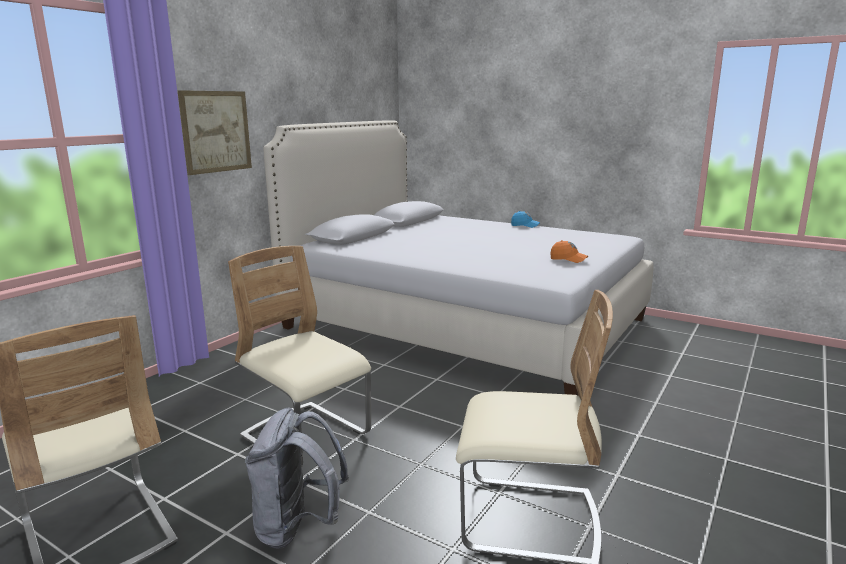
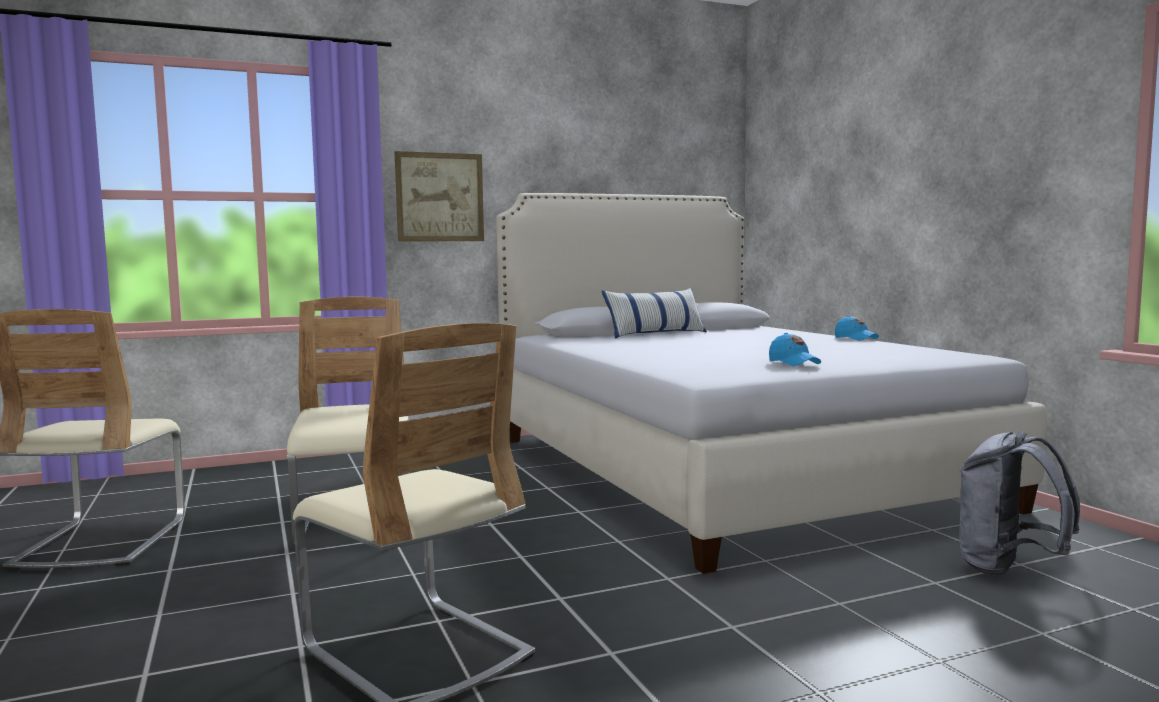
camera: 35 degrees right, 10 degrees down
grey backpack [245,408,349,549] -> grey backpack moved to [959,430,1080,576]
orange cap [550,240,588,263] -> blue cap [769,333,821,366]
none -> pillow [602,288,707,338]

